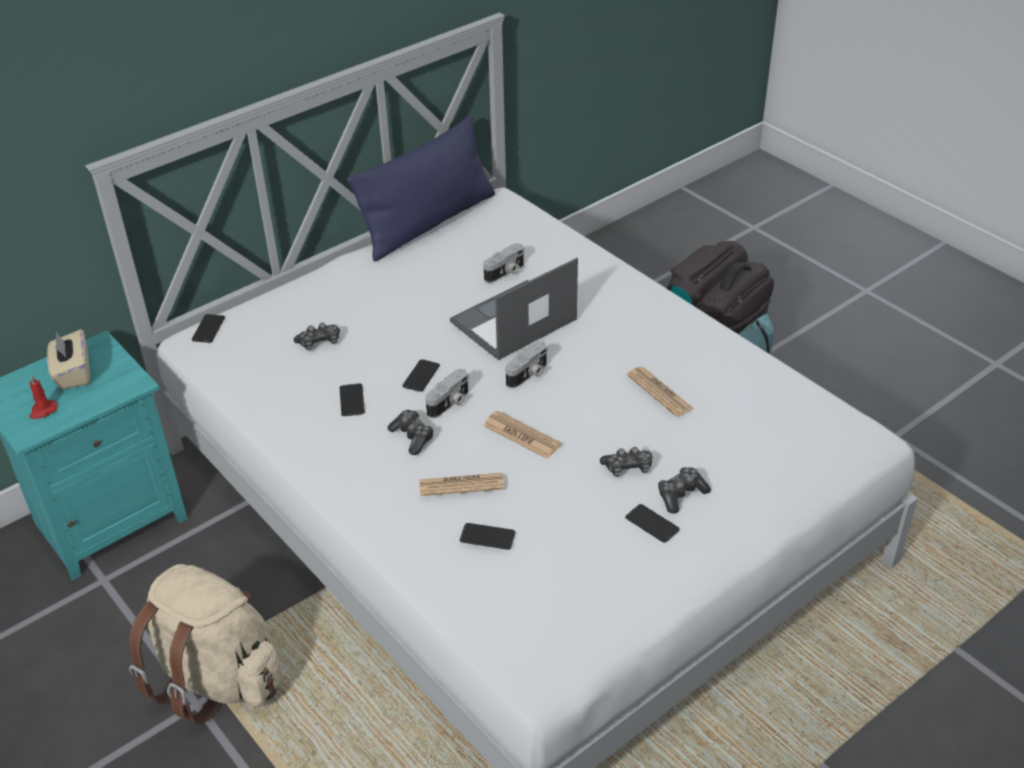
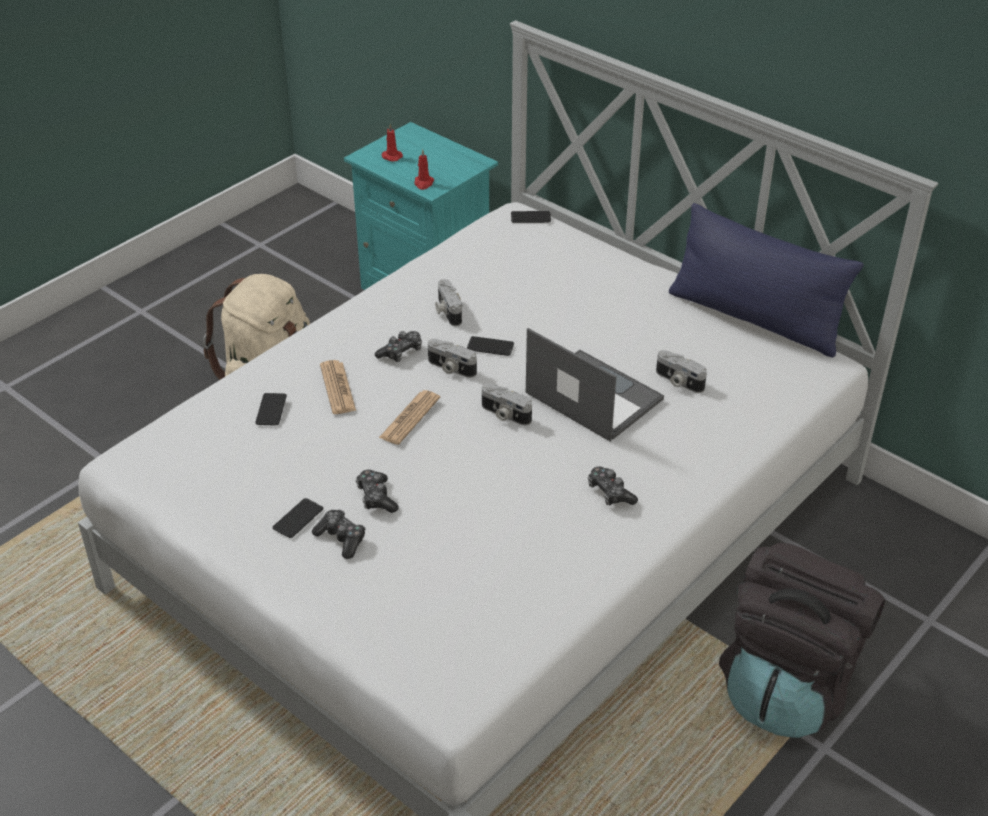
camera: 80 degrees right, 0 degrees up
beige tissue box [47,329,90,390] -> none
game controller [294,323,340,351] -> game controller moved to [588,467,638,505]
phone [340,383,365,416] -> camera [435,279,462,326]
newspaper [627,367,694,417] -> none
none -> red candle [414,149,434,190]

